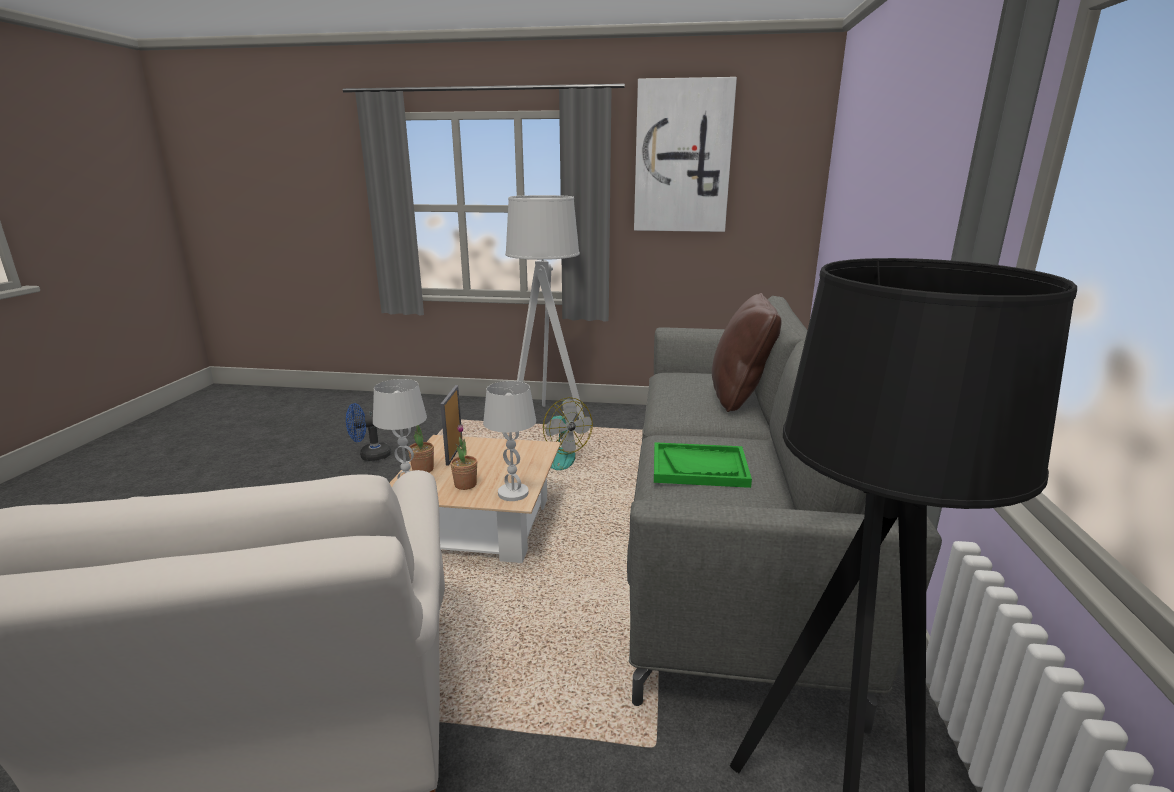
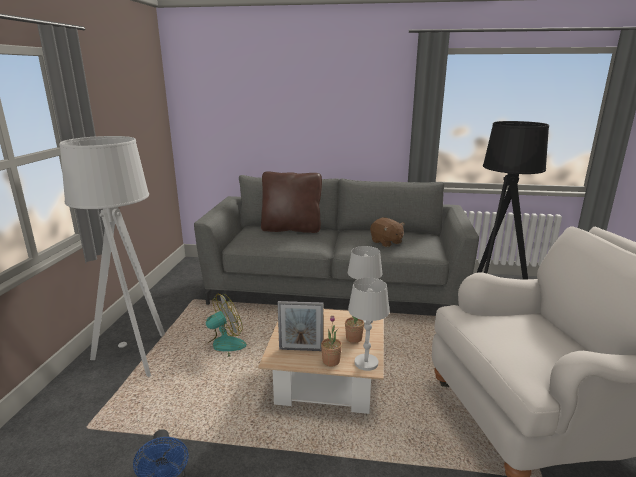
camera: 90 degrees left, 0 degrees up
picture [634,77,737,232] -> none
green tray [654,442,752,488] -> brown plush toy [370,218,405,247]

